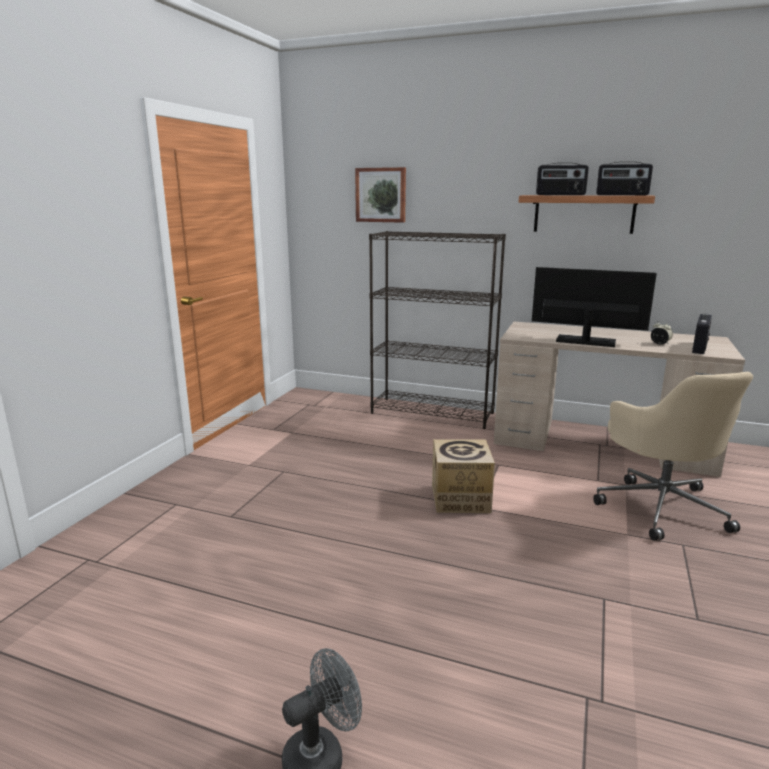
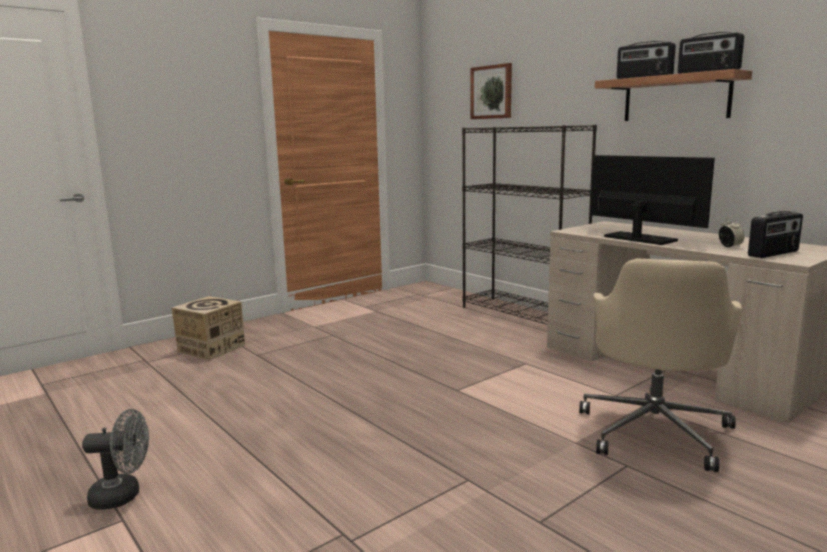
camera: 30 degrees right, 5 degrees down
cardboard box [432,439,495,513] -> cardboard box moved to [172,296,245,361]

